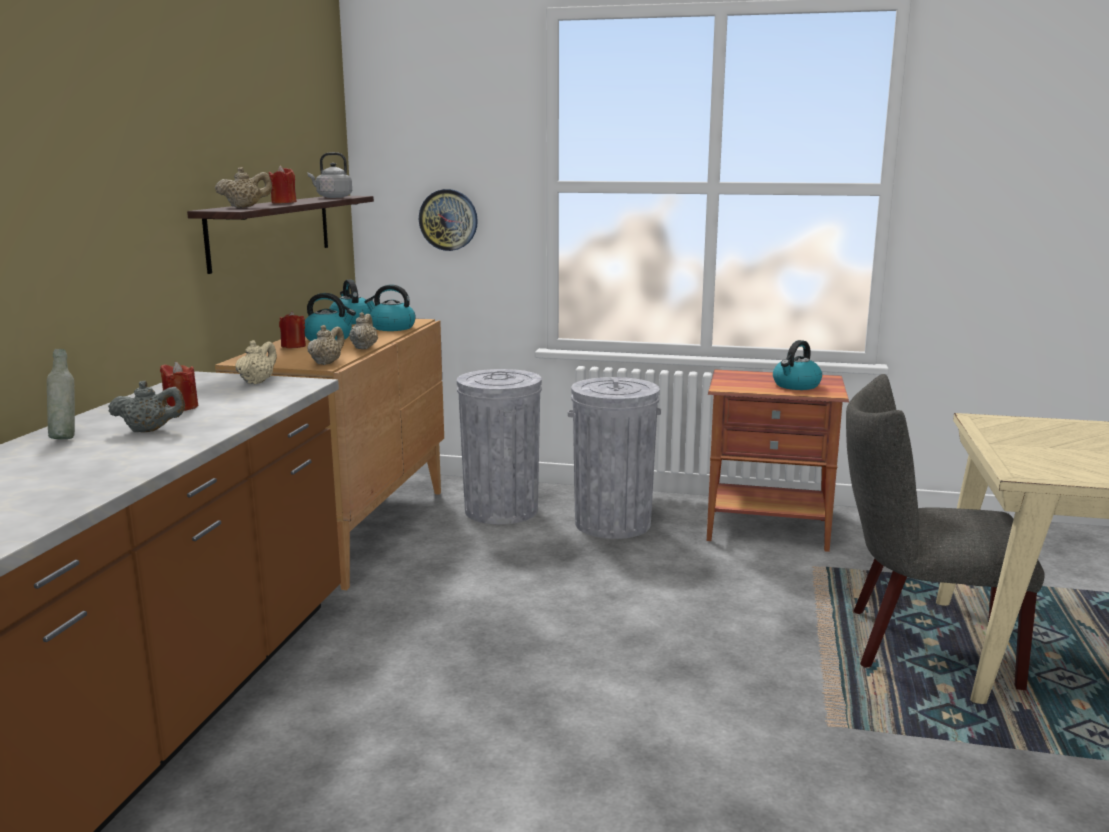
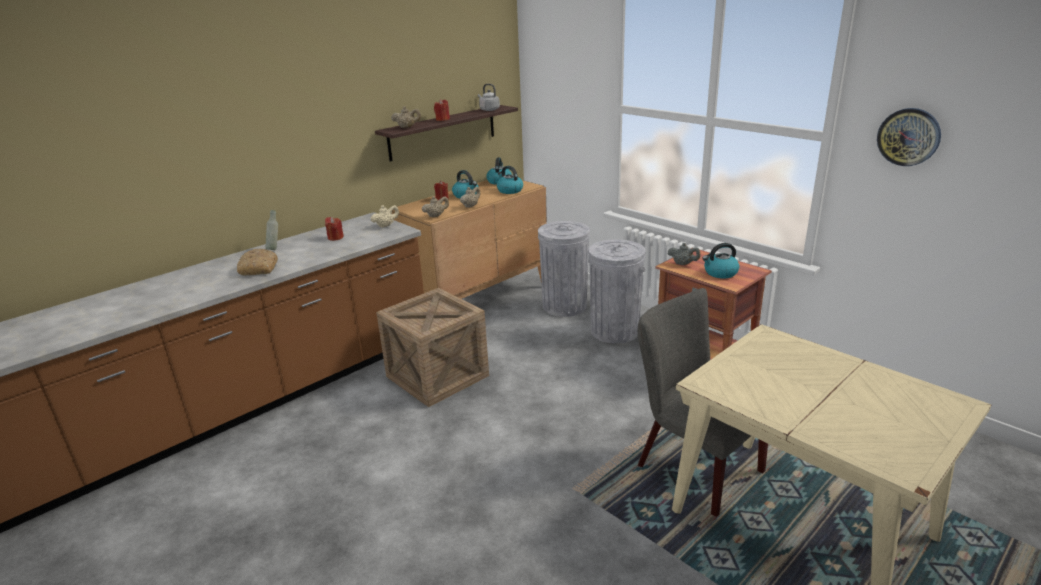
camera: 35 degrees right, 10 degrees up
grey teapot [108,381,185,433] -> grey teapot moved to [668,243,701,265]
wall clock [419,189,478,251] -> wall clock moved to [877,108,941,166]
none -> bread [237,249,278,275]
none -> crate [376,288,489,407]

